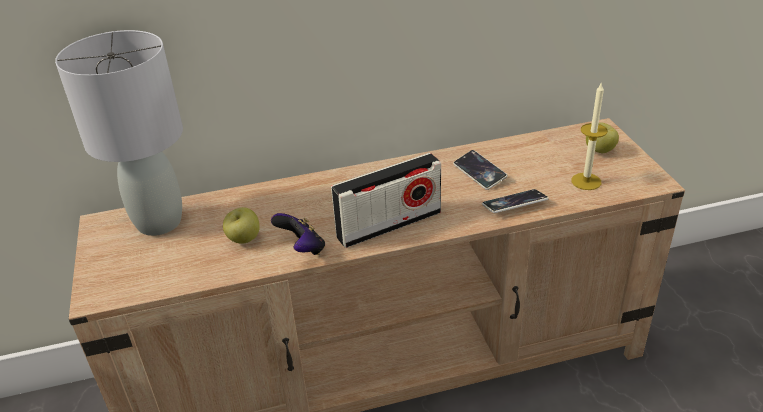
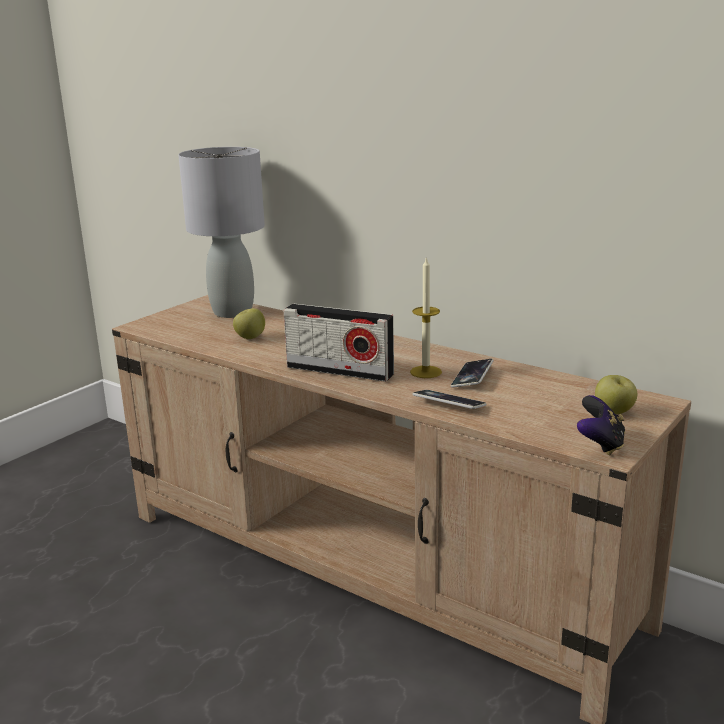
camera: 50 degrees right, 15 degrees down
game controller [271,213,325,255] -> game controller moved to [577,395,625,456]
candle [571,82,608,190] -> candle moved to [410,256,442,378]

